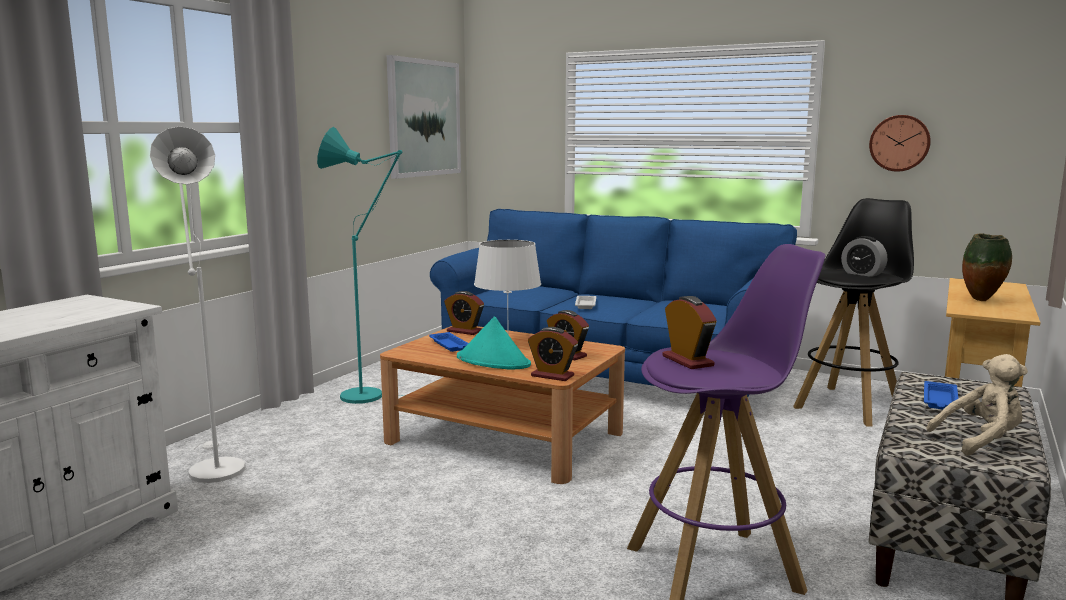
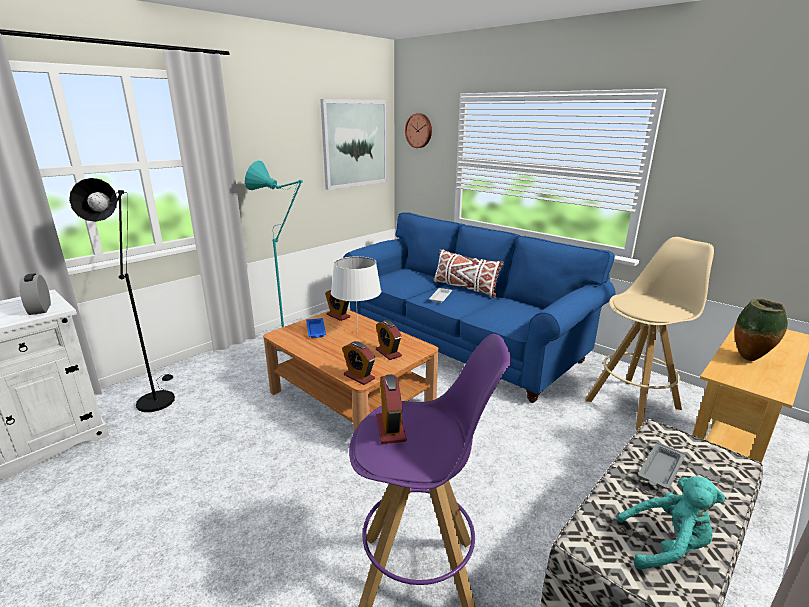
camera: 15 degrees right, 10 degrees up
white floor lamp [150,126,245,483] -> black floor lamp [69,178,175,412]
turquoise hat [457,316,531,370] -> none
black stool [793,198,914,427] -> beige stool [585,237,714,431]
alarm clock [841,236,887,277] -> alarm clock moved to [20,273,51,315]
wall clock [869,115,931,172] -> wall clock moved to [405,113,432,148]
blue tray [924,381,958,410] -> grey tray [638,442,685,489]
beige plush toy [926,354,1028,456] -> turquoise plush toy [616,476,725,570]
none -> white pillow [433,249,504,298]

